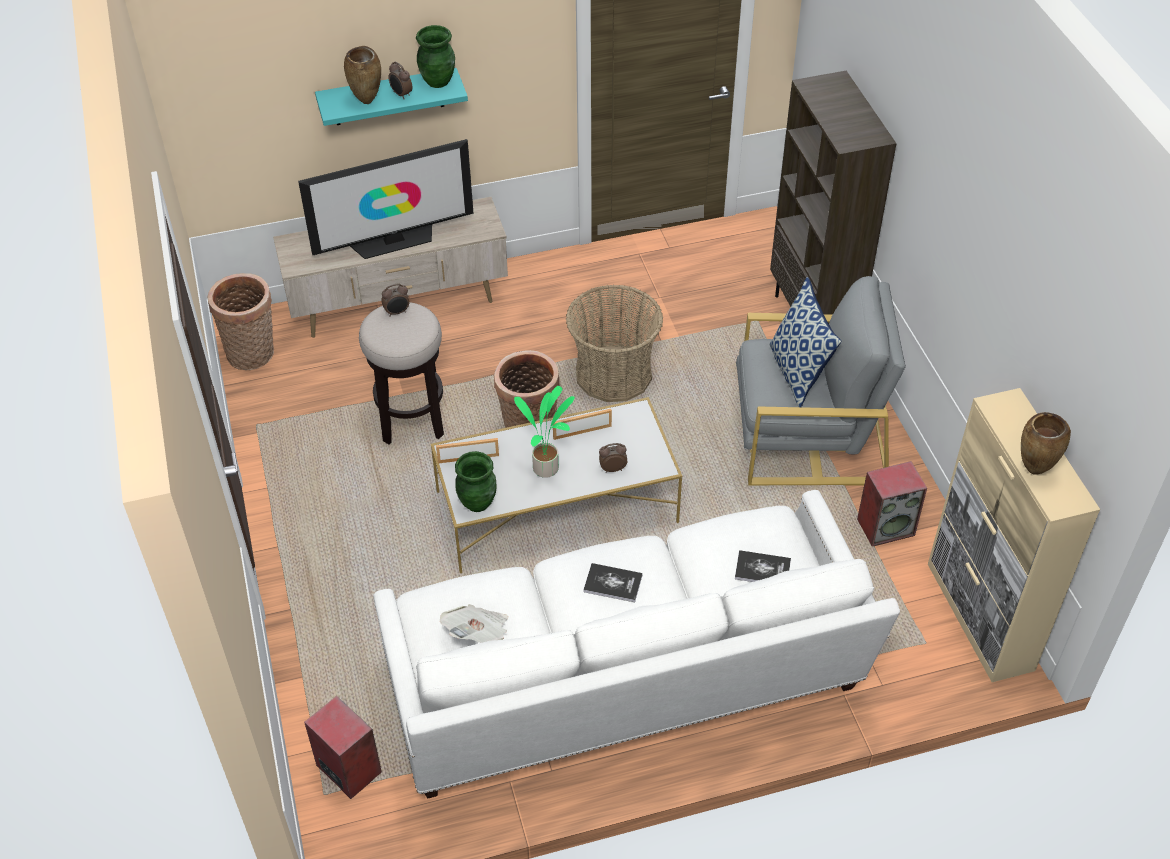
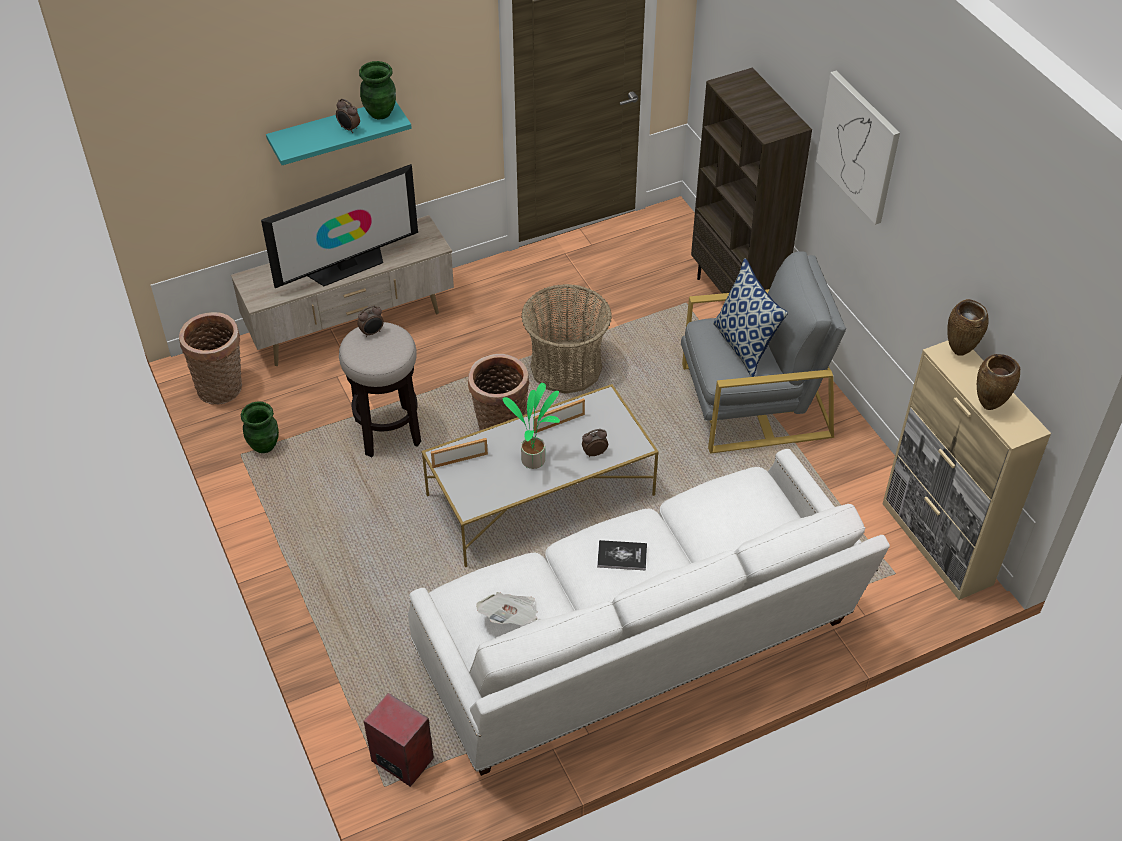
camera: 10 degrees left, 0 degrees up
brown vase [344,46,381,104] -> brown vase moved to [947,299,989,356]
green vase [455,451,497,512] -> green vase moved to [241,401,279,453]
book [735,550,791,582] -> none
speaker [857,461,927,546] -> none
none -> picture [816,71,900,225]

